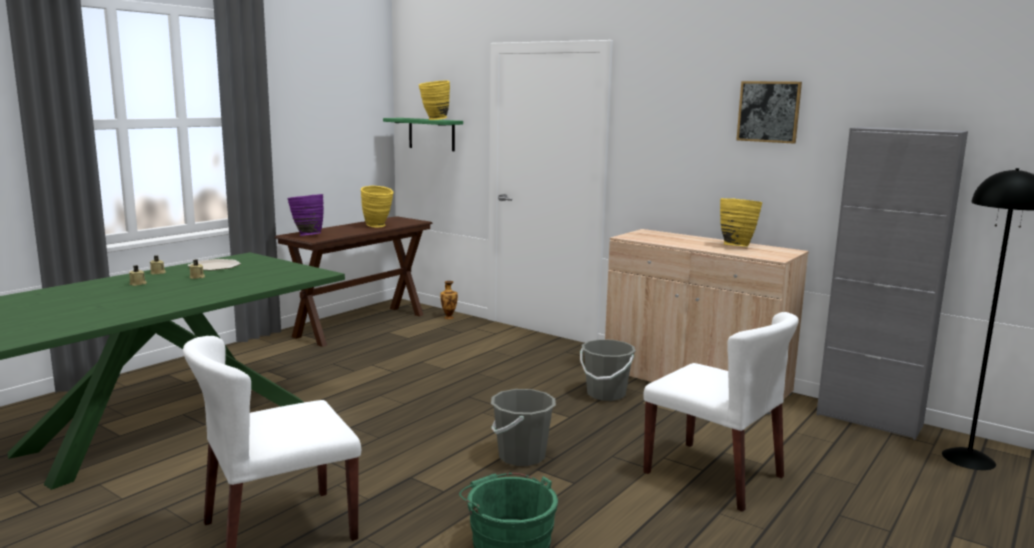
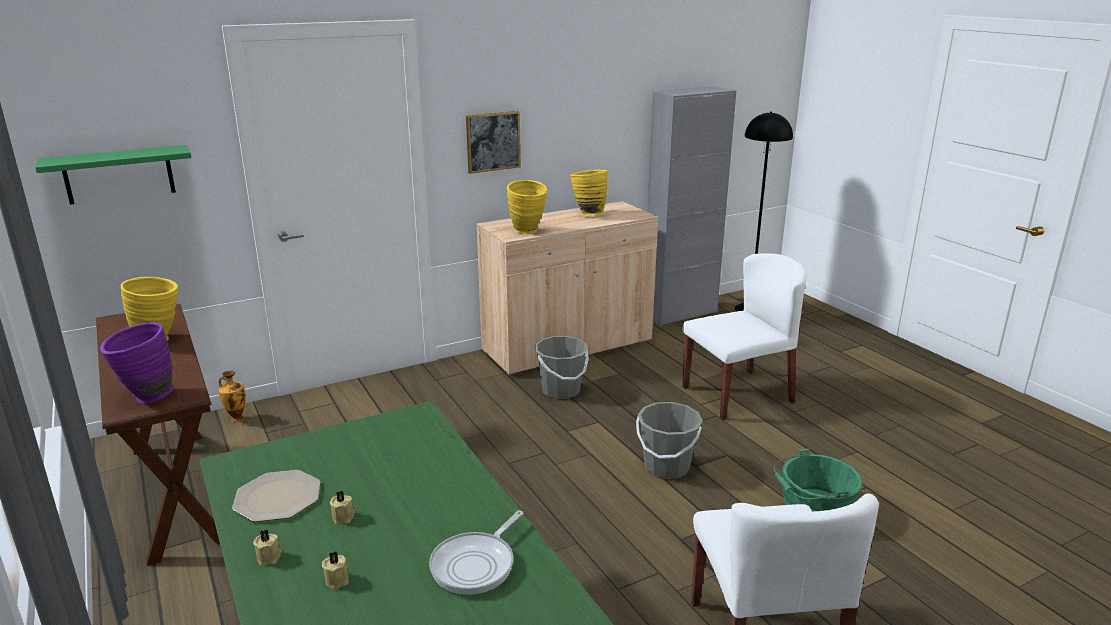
camera: 65 degrees left, 10 degrees up
yellow vase [419,80,450,120] -> yellow vase moved to [507,180,547,234]
picture [736,81,802,144] -> picture moved to [466,111,521,174]
none -> frying pan [429,511,523,595]

